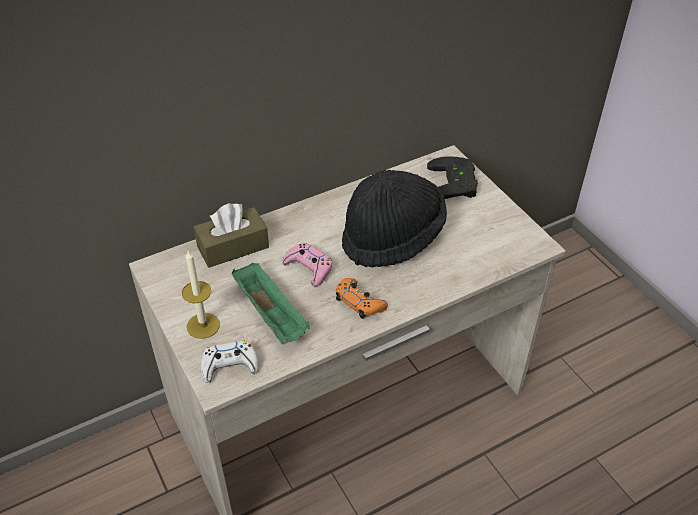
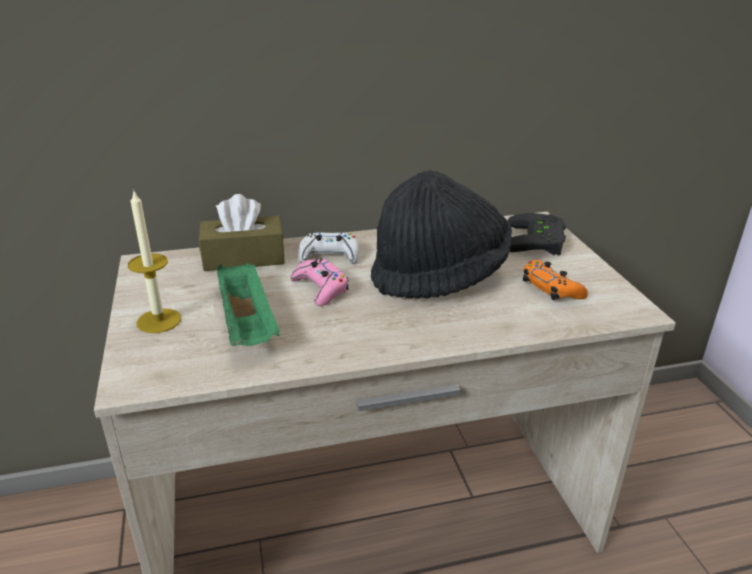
camera: 15 degrees right, 15 degrees down
white game controller [201,341,259,383] -> white game controller moved to [298,232,359,264]
orange game controller [335,278,388,319] -> orange game controller moved to [523,260,588,301]

